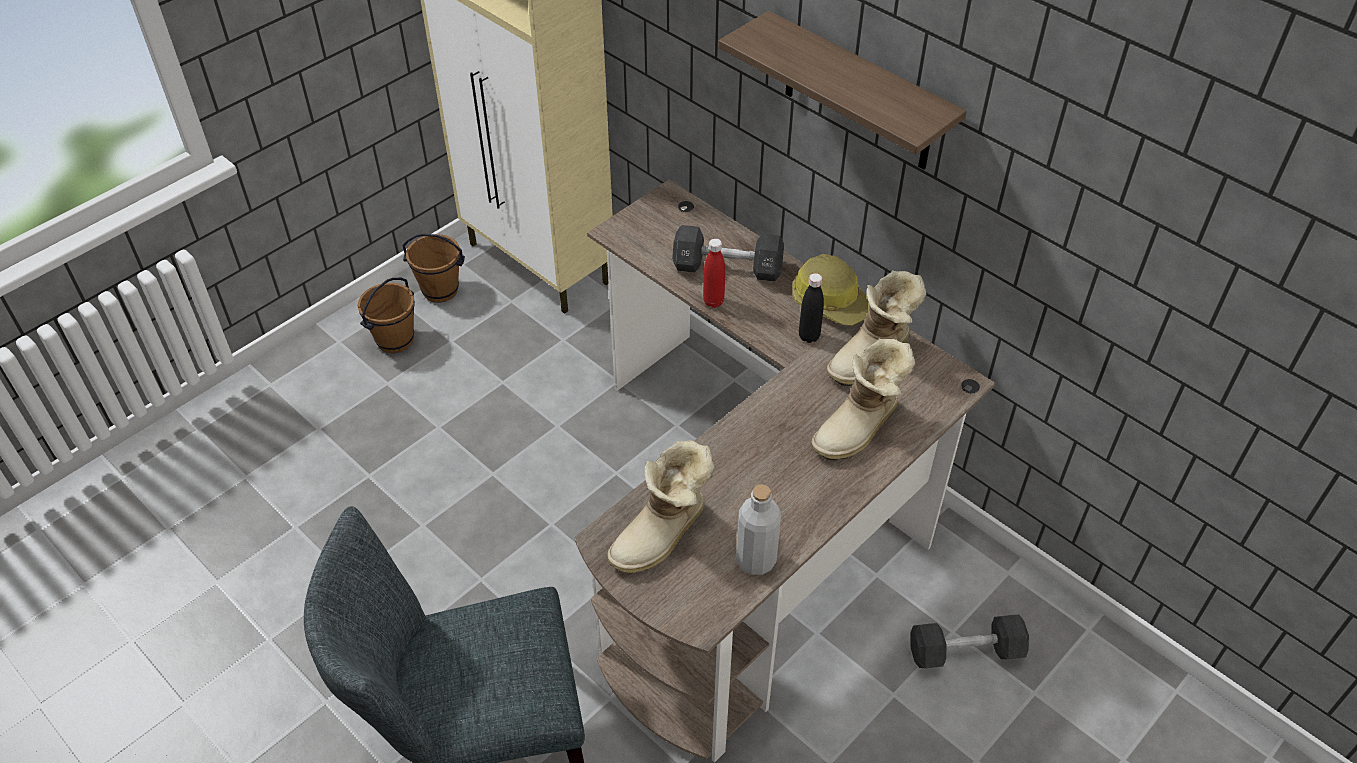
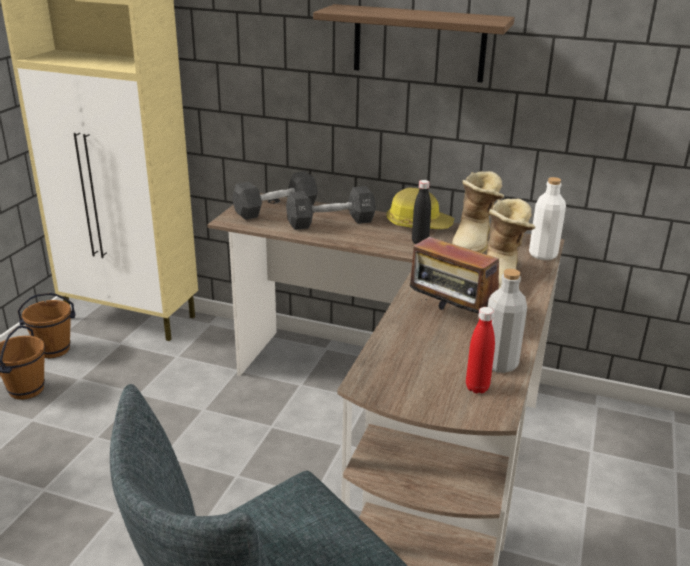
camera: 25 degrees left, 20 degrees down
boot [607,441,714,574] -> none
red bottle [703,238,725,308] -> red bottle moved to [466,307,495,393]
black dumbbell [910,615,1029,668] -> black dumbbell moved to [232,171,318,220]
none -> radio [410,229,499,315]
none -> white bottle [529,177,566,260]

